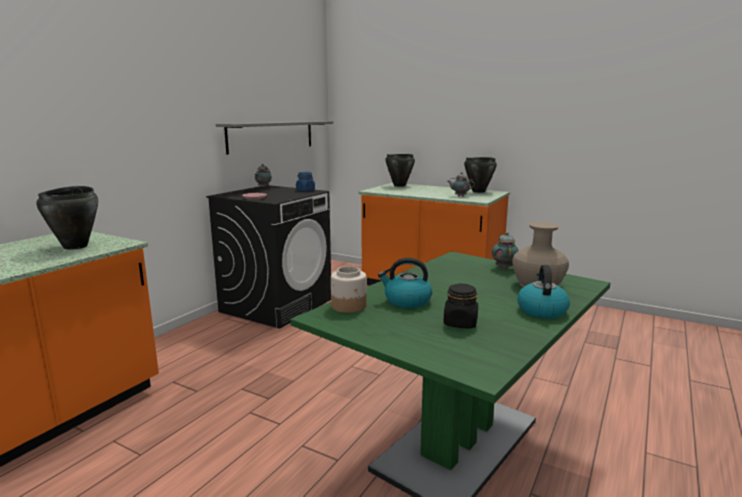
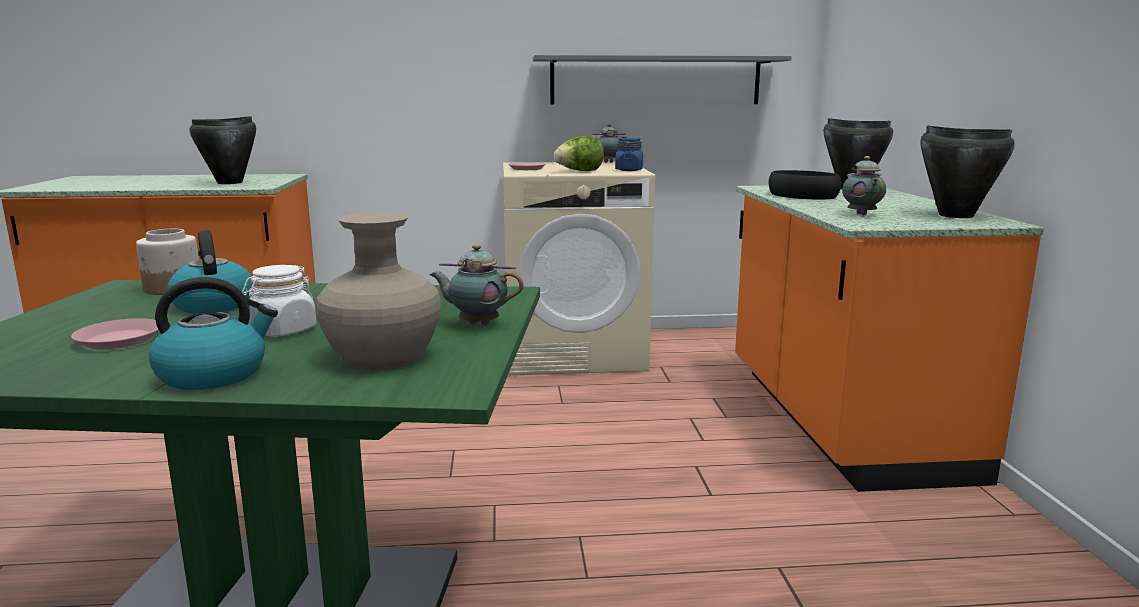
camera: 55 degrees right, 0 degrees up
black washing machine [206,185,331,328] -> beige washing machine [503,162,655,376]
black jar [443,283,478,328] -> pink plate [71,318,159,349]
teapot [492,232,519,269] -> teapot turned 135 degrees counterclockwise [430,244,523,325]
none -> white jar [242,265,317,337]
none -> lettuce [554,136,604,171]
none -> black bowl [769,170,841,200]

